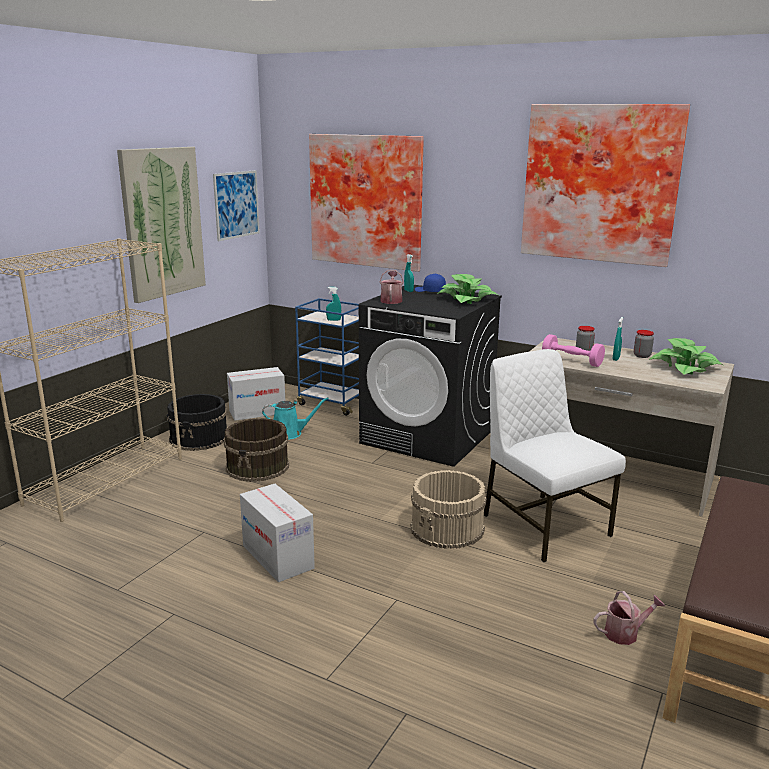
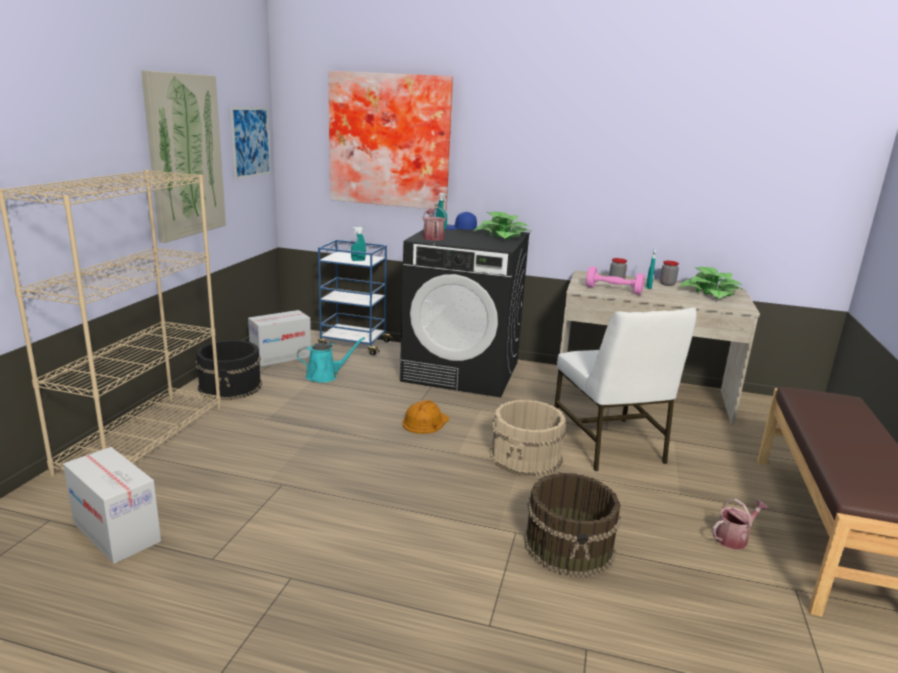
camera: 15 degrees left, 0 degrees up
brown bucket [224,418,289,482] -> brown bucket moved to [524,473,621,577]
cardboard box [240,484,315,582] -> cardboard box moved to [63,447,161,564]
white chair [484,349,626,562] -> white chair turned 150 degrees counterclockwise [554,307,696,471]
picture [521,104,690,267] -> none
none -> orange hard hat [403,400,449,434]

